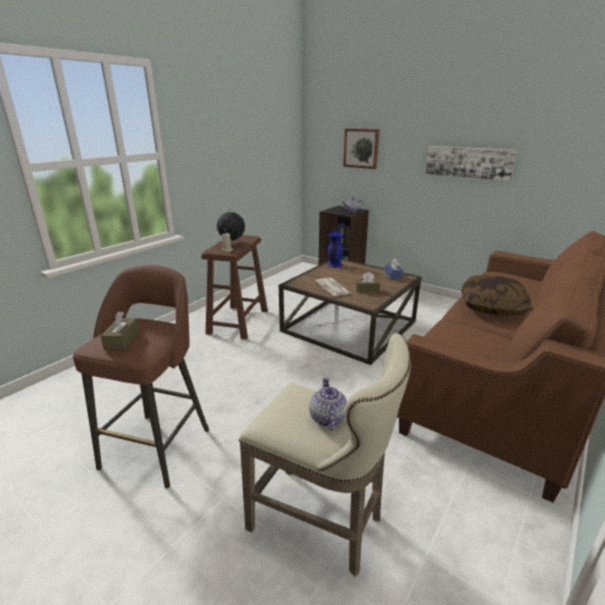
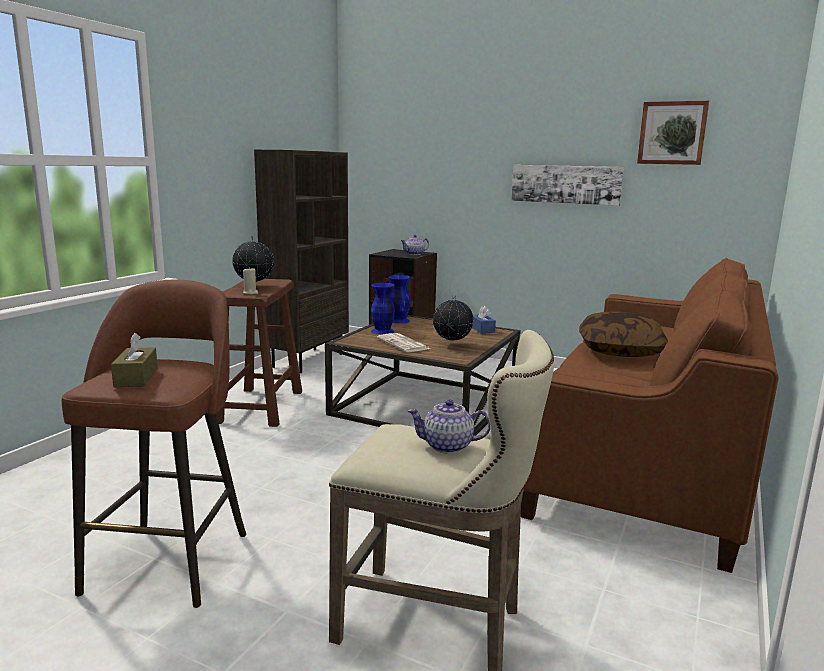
camera: 10 degrees left, 10 degrees down
teapot [309,377,347,431] -> teapot turned 75 degrees counterclockwise [407,399,490,454]
picture [343,128,380,169] -> picture moved to [637,101,709,165]
brown tissue box [356,272,380,293] -> globe [433,295,474,346]
none -> brown bookcase [254,150,349,373]
none -> blue vase [371,282,395,334]

